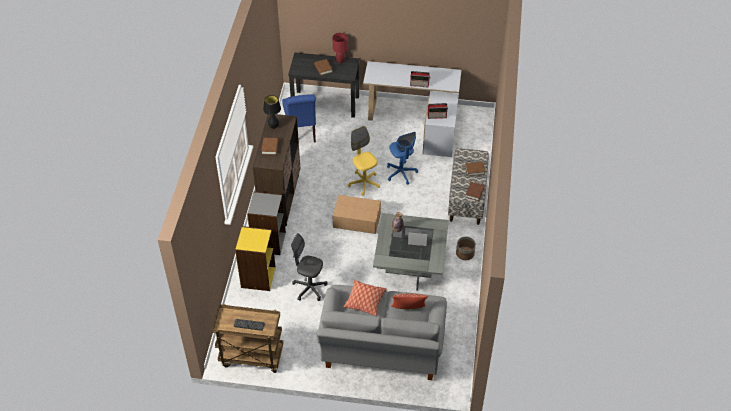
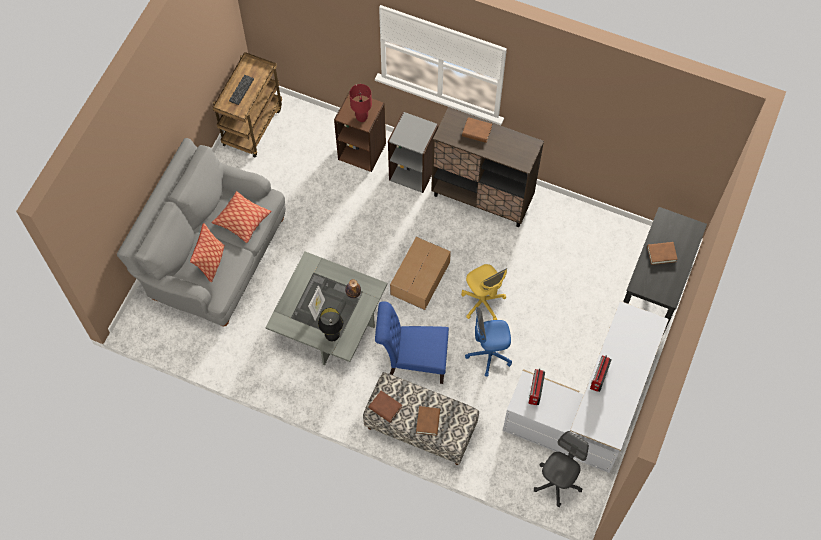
camera: 105 degrees right, 15 degrees up
yellow bookcase [235,226,276,291] -> brown bookcase [334,90,386,172]
black table lamp [263,95,281,129] -> black table lamp moved to [318,308,343,341]
blue chair [282,94,316,143] -> blue chair moved to [375,301,449,384]
grey office chair [291,233,328,301] -> grey office chair moved to [534,431,589,507]
red table lamp [332,33,348,63] -> red table lamp moved to [349,84,372,122]
yellow office chair [348,126,380,196] -> yellow office chair turned 75 degrees clockwise [461,264,507,320]
planter [456,237,476,260] -> none

